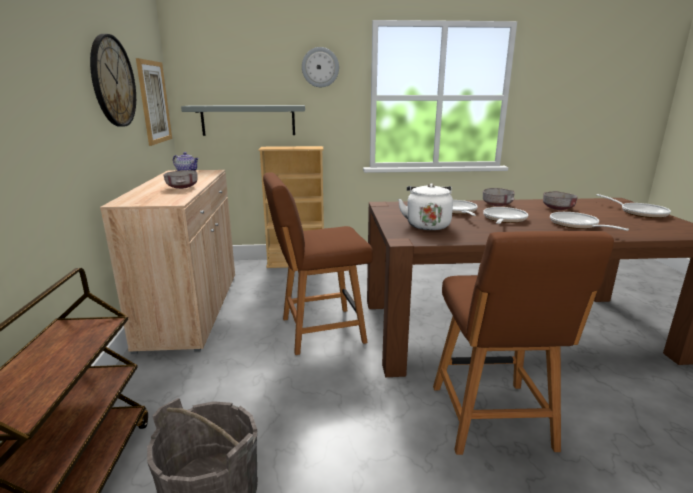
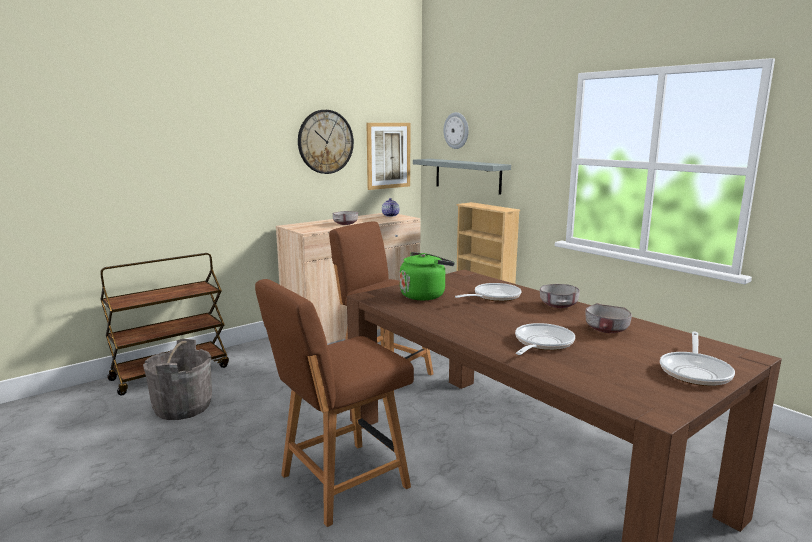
camera: 55 degrees right, 5 degrees down
wall clock [302,47,339,87] -> wall clock moved to [444,112,469,149]
white kettle [398,183,453,230] -> green kettle [400,252,455,300]
frying pan [483,207,528,224] -> none

